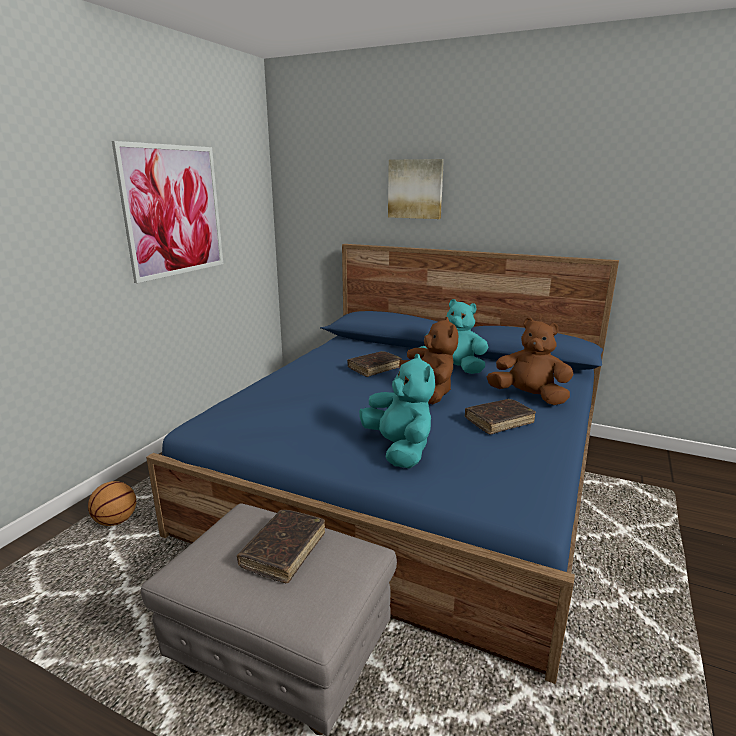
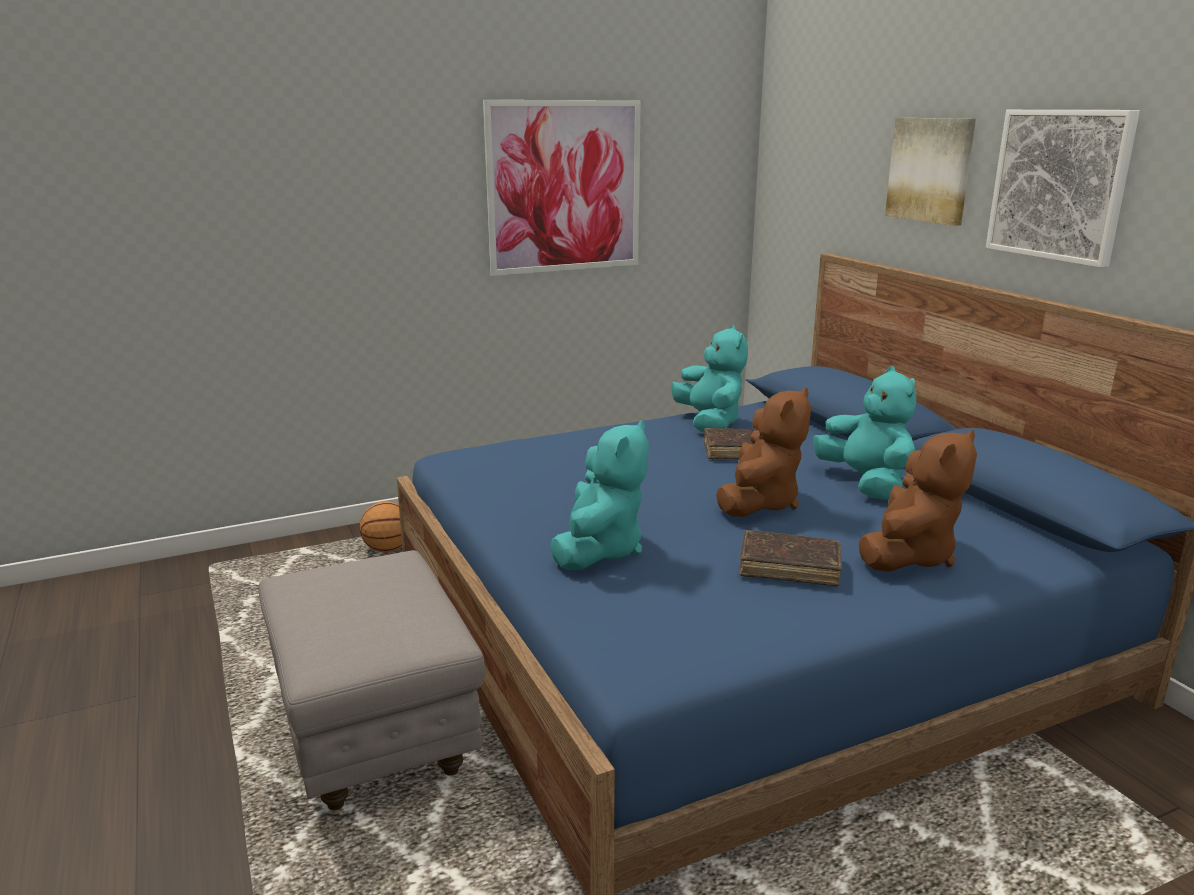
camera: 40 degrees right, 0 degrees up
brown book [237,510,325,583] -> none
brown plush toy [487,318,574,405] -> brown plush toy turned 60 degrees clockwise [859,429,977,572]
none -> turquoise plush toy [671,325,748,432]
none -> picture [986,110,1140,268]

